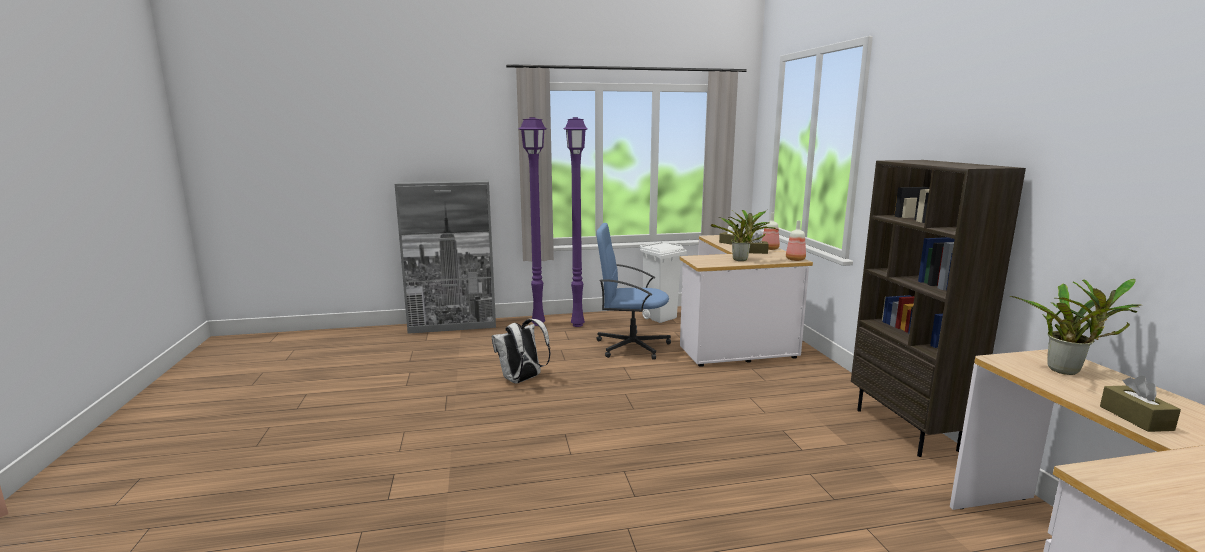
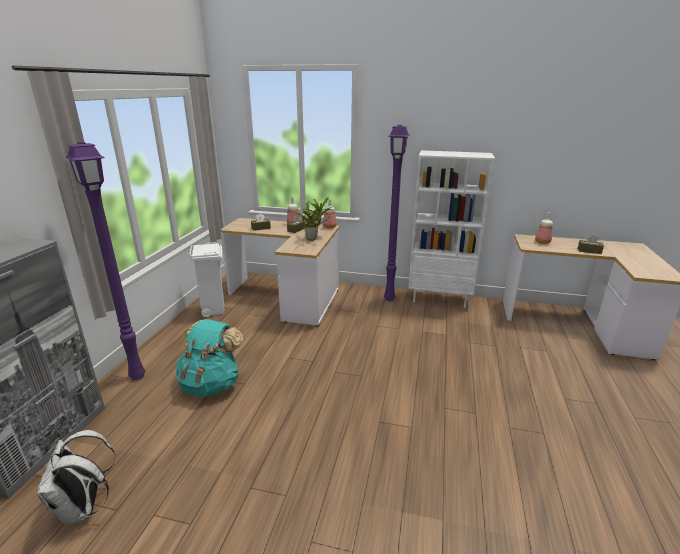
camera: 65 degrees left, 10 degrees up
white backpack [492,319,551,384] -> white backpack moved to [37,430,115,525]
purple floor lamp [564,117,588,327] -> purple floor lamp moved to [384,125,410,301]
blue office chair [596,223,671,360] -> none
brown bookcase [851,160,1026,457] -> white bookcase [408,150,495,308]
potted plant [1010,279,1140,375] -> bottle [535,212,553,244]
none -> turquoise backpack [176,319,243,397]

